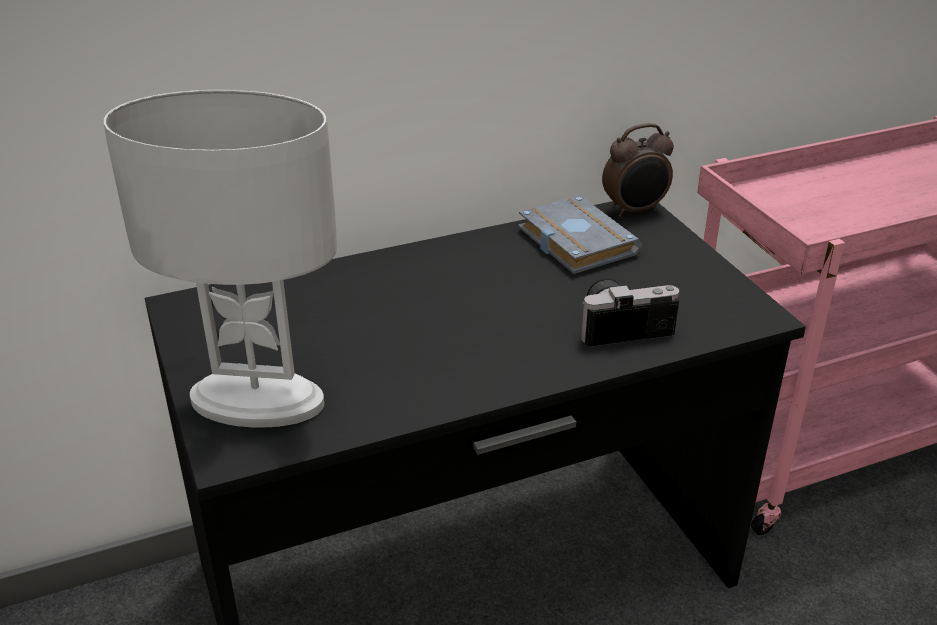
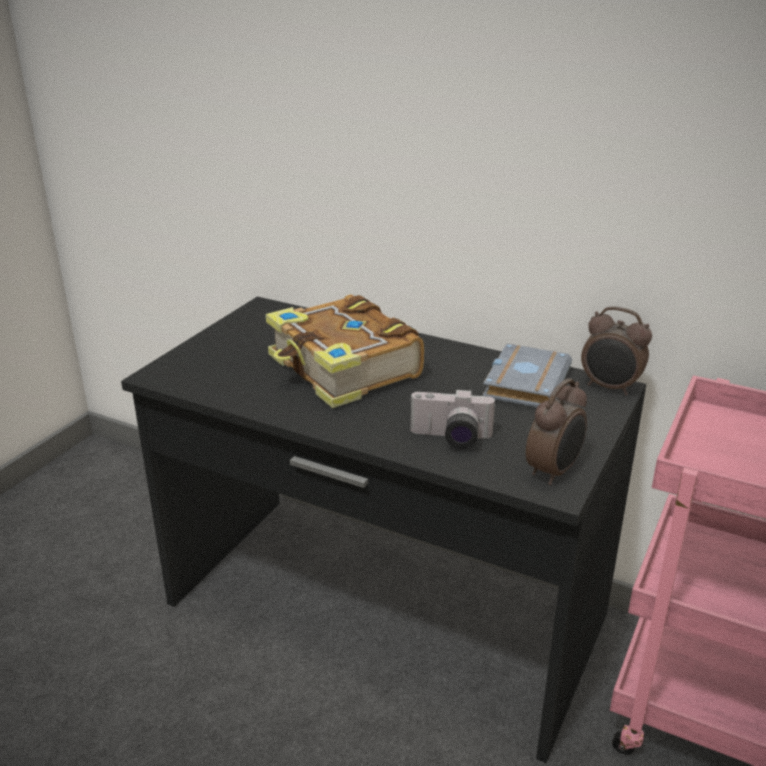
camera: 50 degrees right, 5 degrees down
white table lamp [104,90,337,428] -> none
camera [581,279,679,346] -> camera turned 150 degrees clockwise [409,389,496,449]
none -> book [266,294,424,408]
none -> alarm clock [526,378,587,485]

